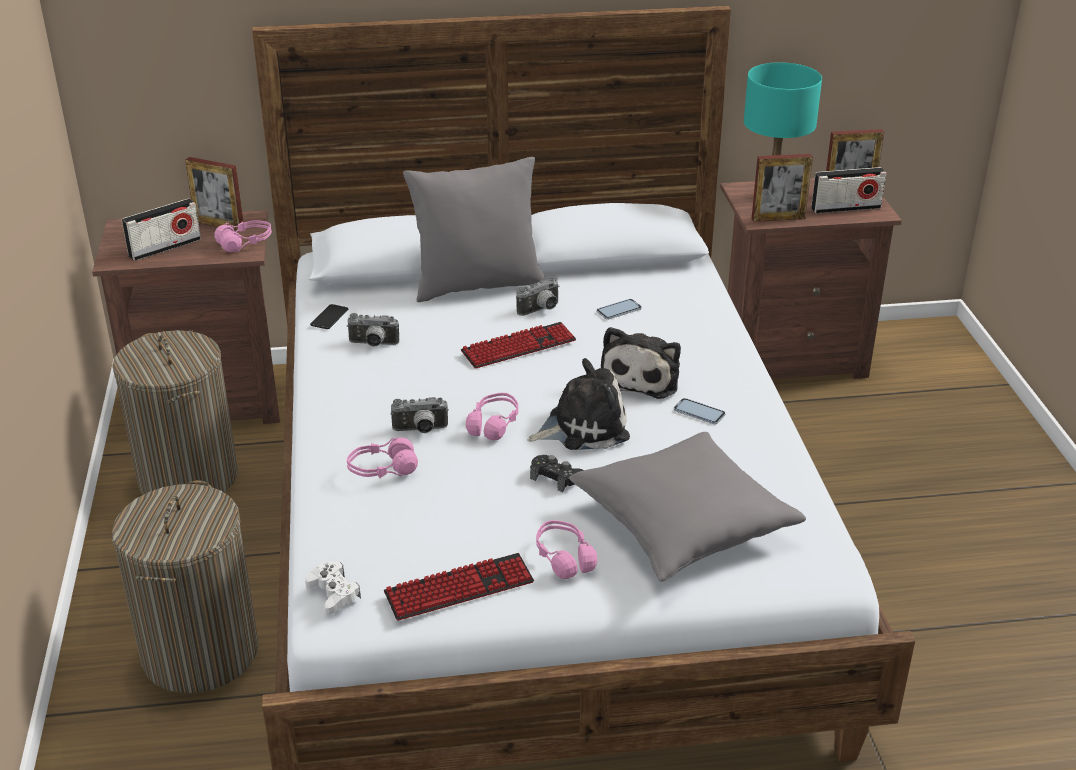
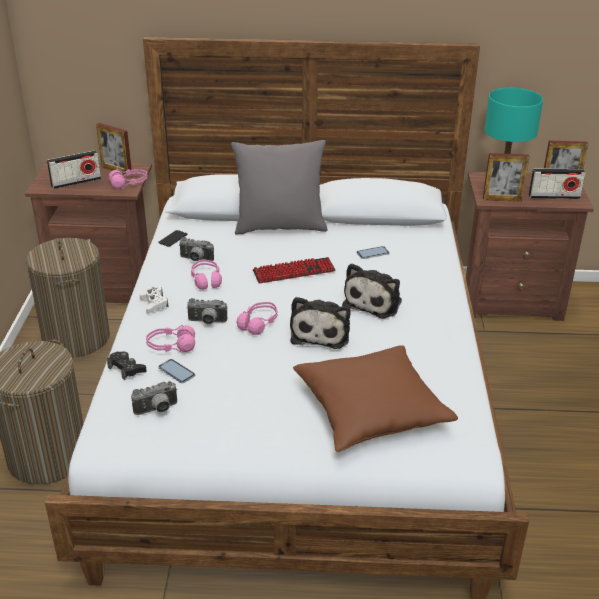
camera: 10 degrees right, 0 degrees up
white game controller [305,561,361,615] -> white game controller moved to [139,286,169,314]
keyboard [384,553,534,621] -> none
camera [516,278,560,316] -> camera moved to [131,381,178,415]
plush toy [527,358,630,450] -> plush toy turned 105 degrees clockwise [290,297,351,349]
black game controller [530,455,584,492] -> black game controller moved to [107,352,147,380]
pink headphones [536,520,597,579] -> pink headphones moved to [191,259,222,290]
grey pillow [569,432,806,582] -> brown pillow [293,345,458,452]
phone [674,398,726,424] -> phone moved to [158,359,195,383]

